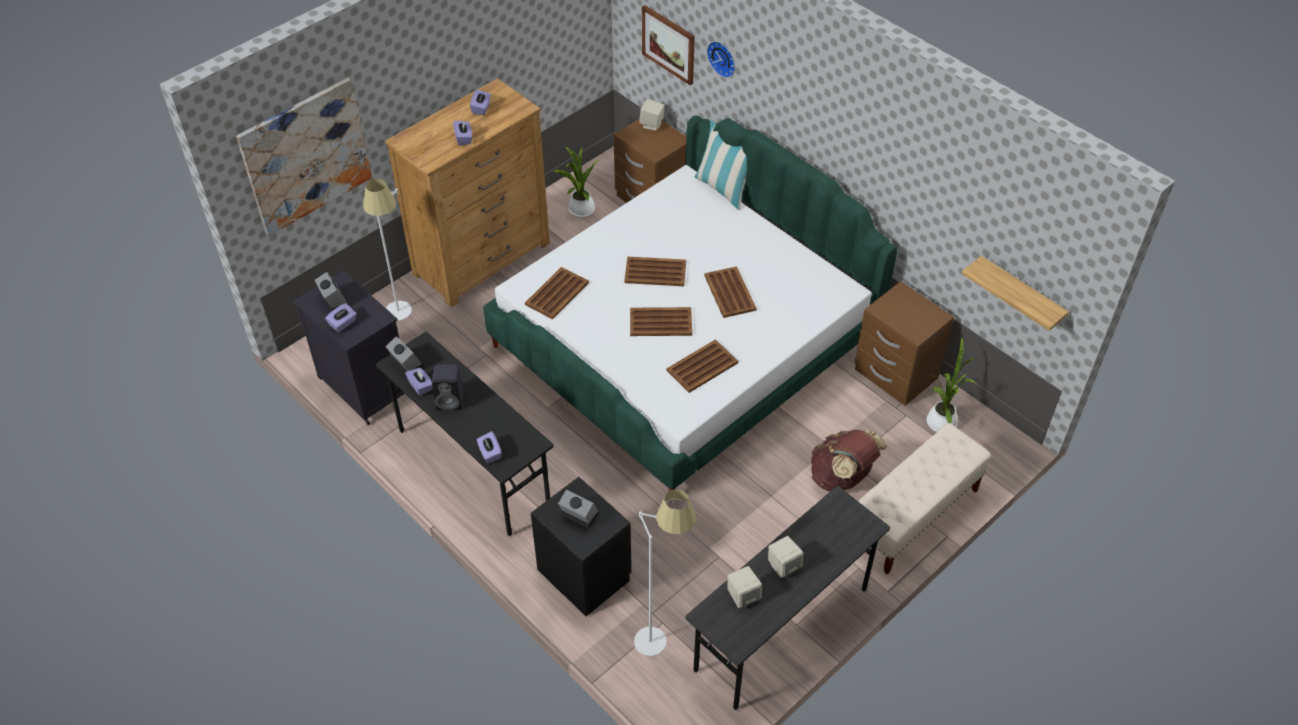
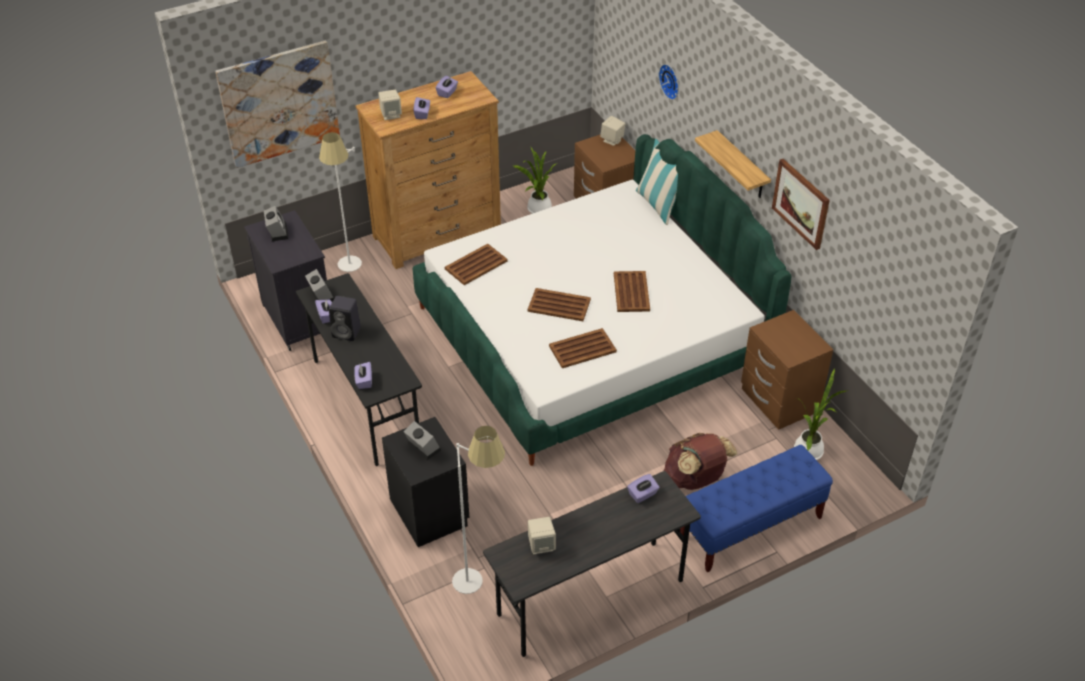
camera: 15 degrees right, 5 degrees down
purple tissue box [325,303,357,332] -> purple tissue box moved to [627,474,659,503]
brown tray [624,256,686,286] -> none
picture [642,5,695,85] -> picture moved to [772,159,830,250]
beige speaker [768,536,803,578] -> beige speaker moved to [378,90,402,120]
beige bench [858,423,991,574] -> blue bench [680,445,833,572]
shelf [962,256,1069,331] -> shelf moved to [695,130,771,198]

